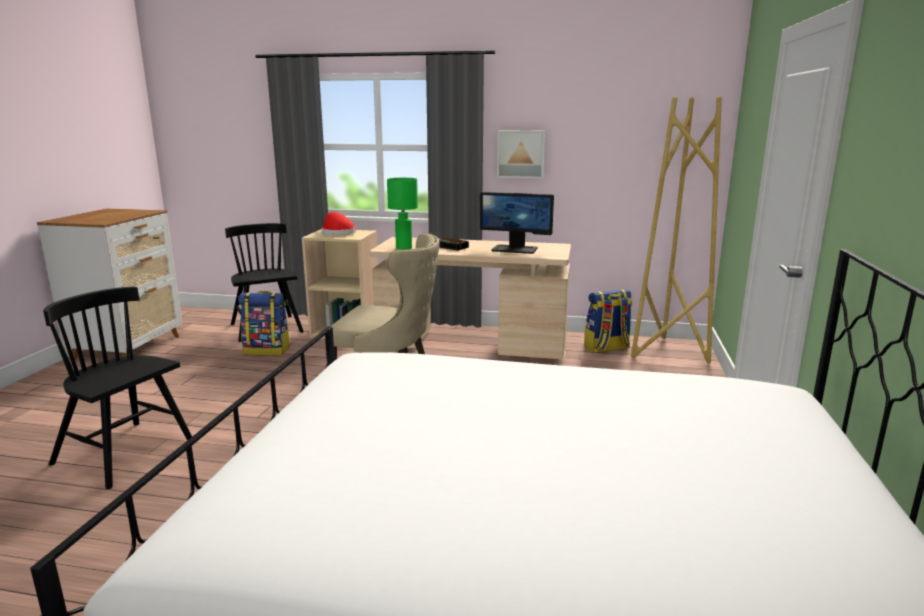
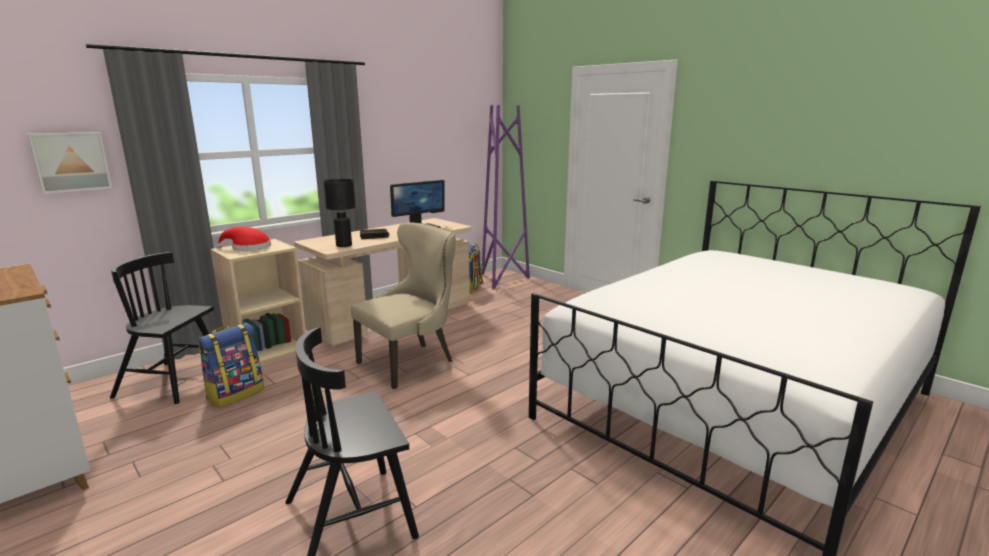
camera: 55 degrees left, 0 degrees up
green table lamp [387,178,418,250] -> black table lamp [323,179,355,247]
picture [497,130,545,179] -> picture moved to [28,132,112,194]
yellow clothes rack [631,96,722,364] -> purple clothes rack [481,104,530,289]

